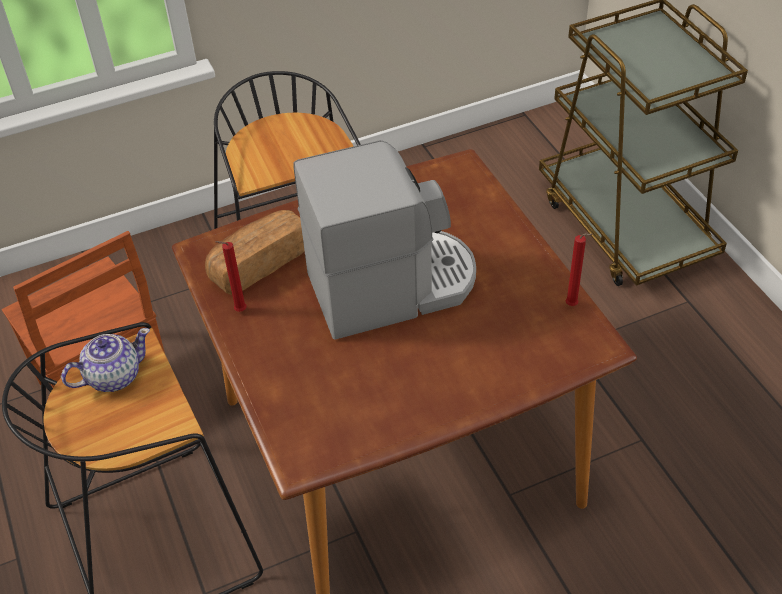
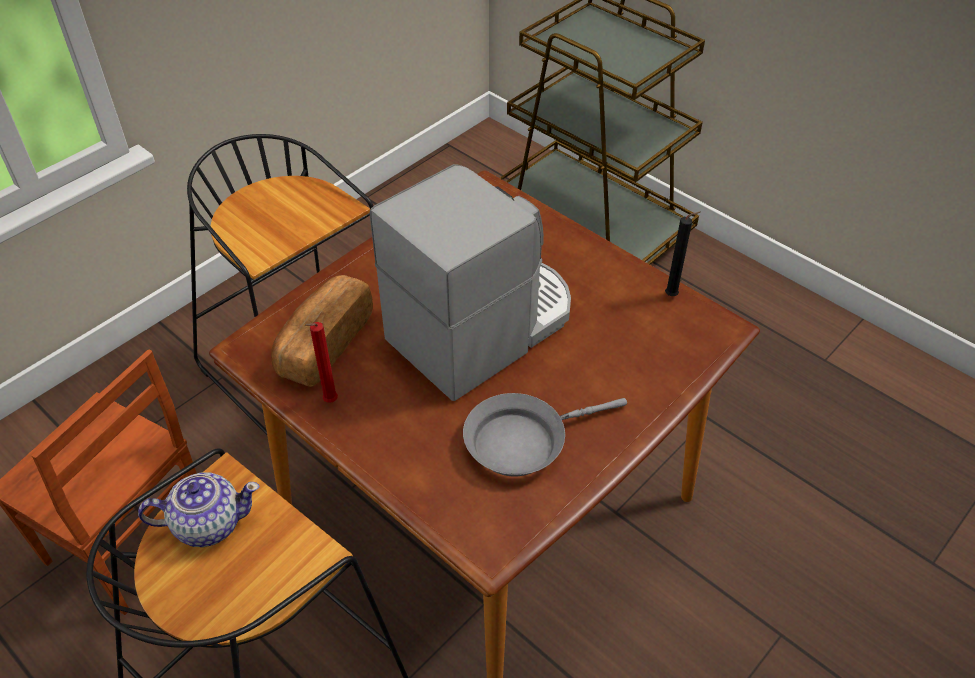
camera: 25 degrees left, 0 degrees up
teapot [61,328,150,392] -> teapot turned 45 degrees clockwise [138,473,260,547]
red candle [566,233,593,306] -> black candle [665,212,701,296]
none -> grey frying pan [463,393,627,477]

